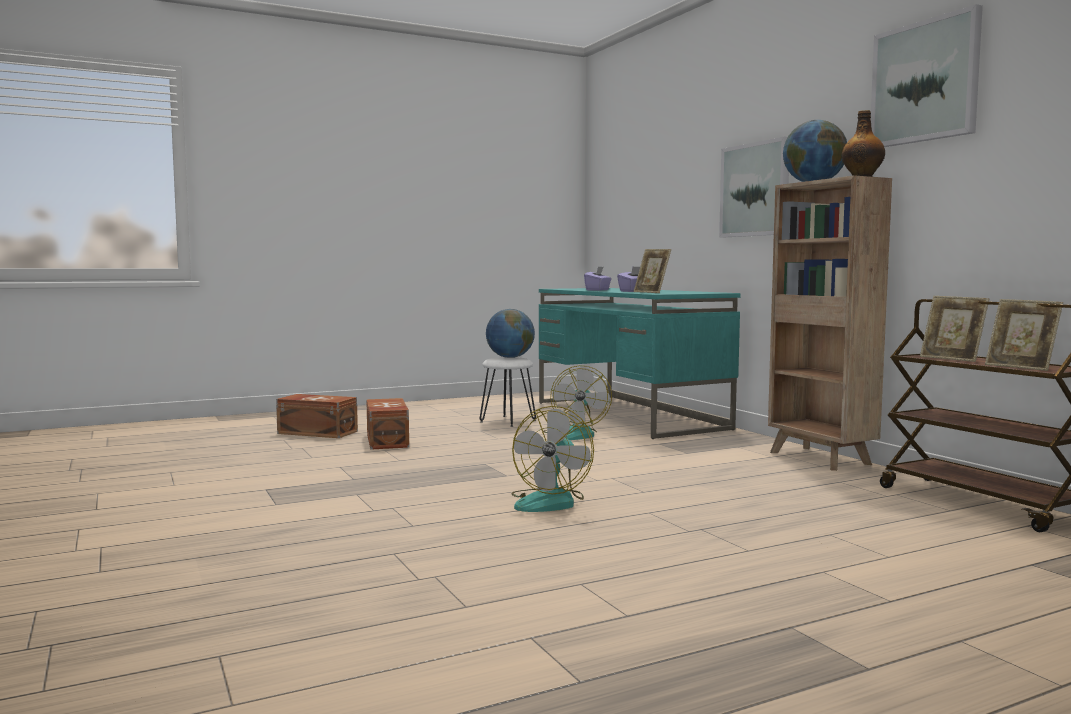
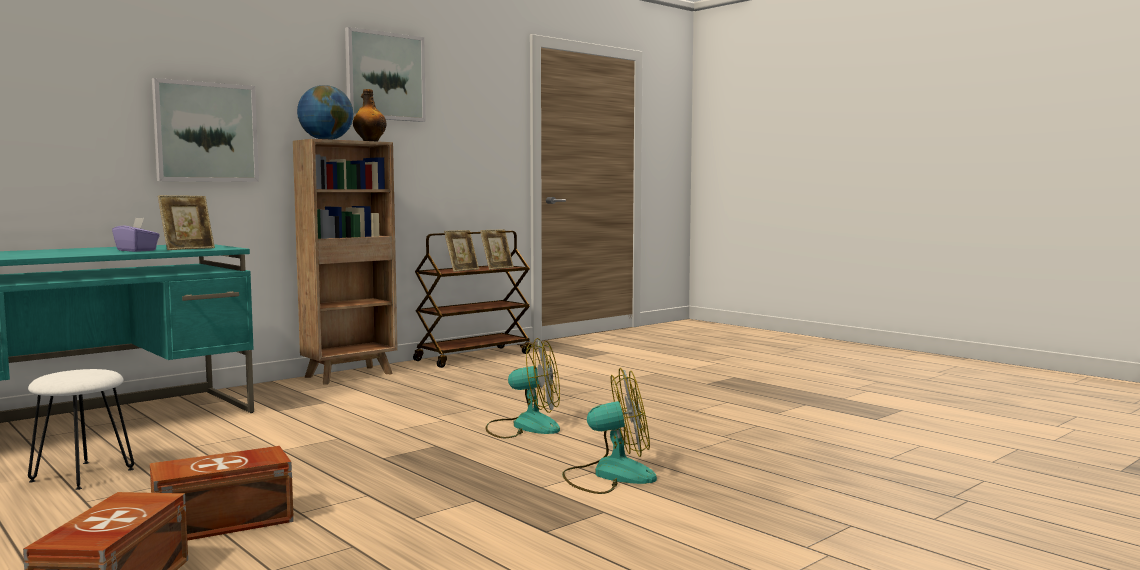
camera: 105 degrees left, 0 degrees up
globe [486,309,535,358] -> none
fan [543,365,612,440] -> fan moved to [562,368,657,494]
purple tissue box [584,266,612,291] -> none

